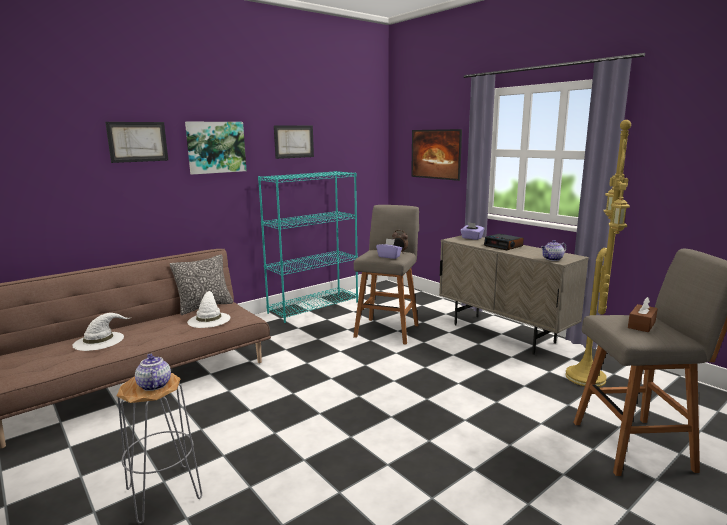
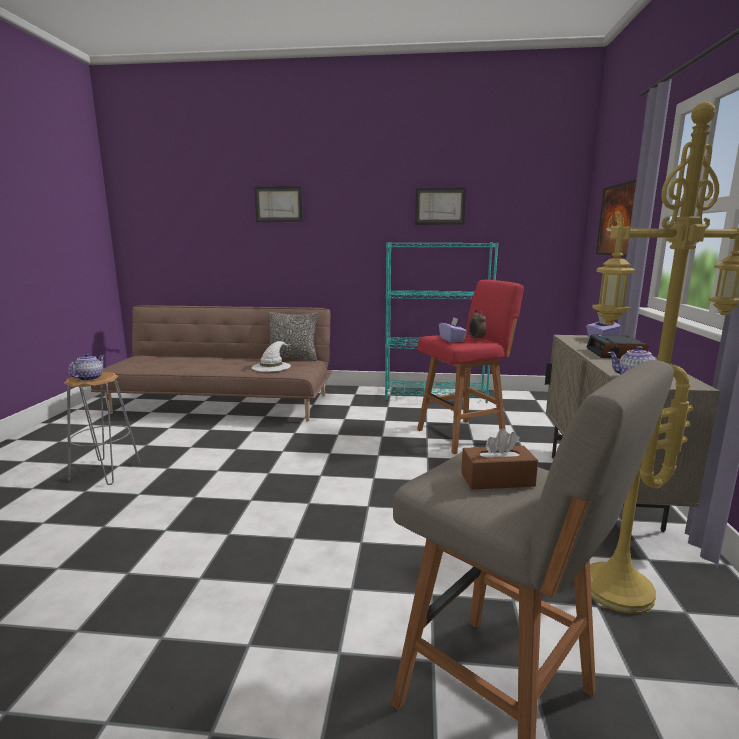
camera: 45 degrees right, 0 degrees up
white hat [72,313,132,351] -> none
picture [185,122,247,175] -> none
grey stool [353,205,419,344] -> red stool [417,280,524,454]

